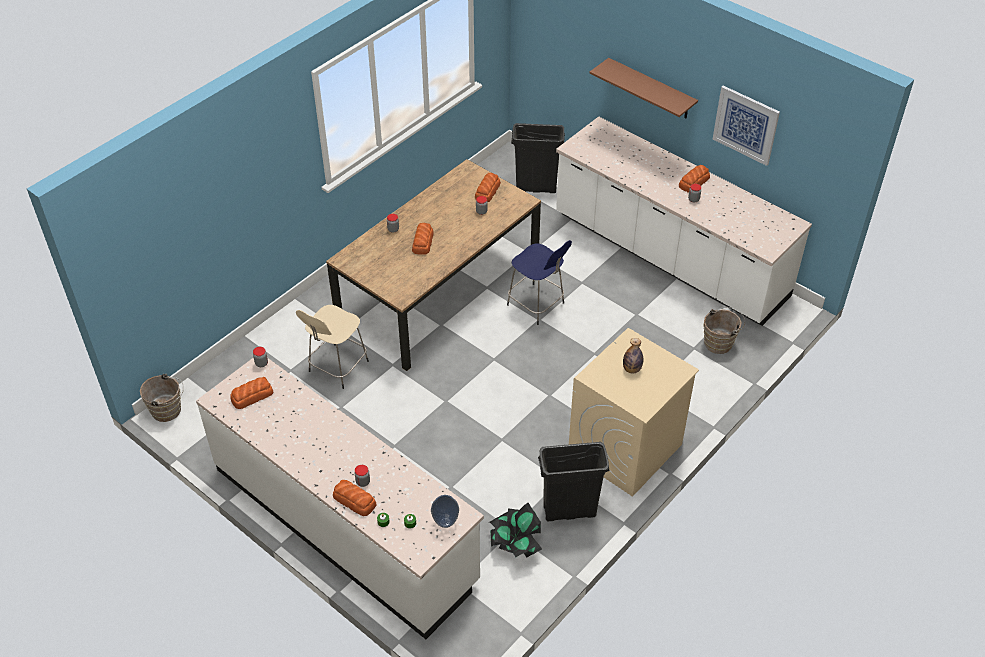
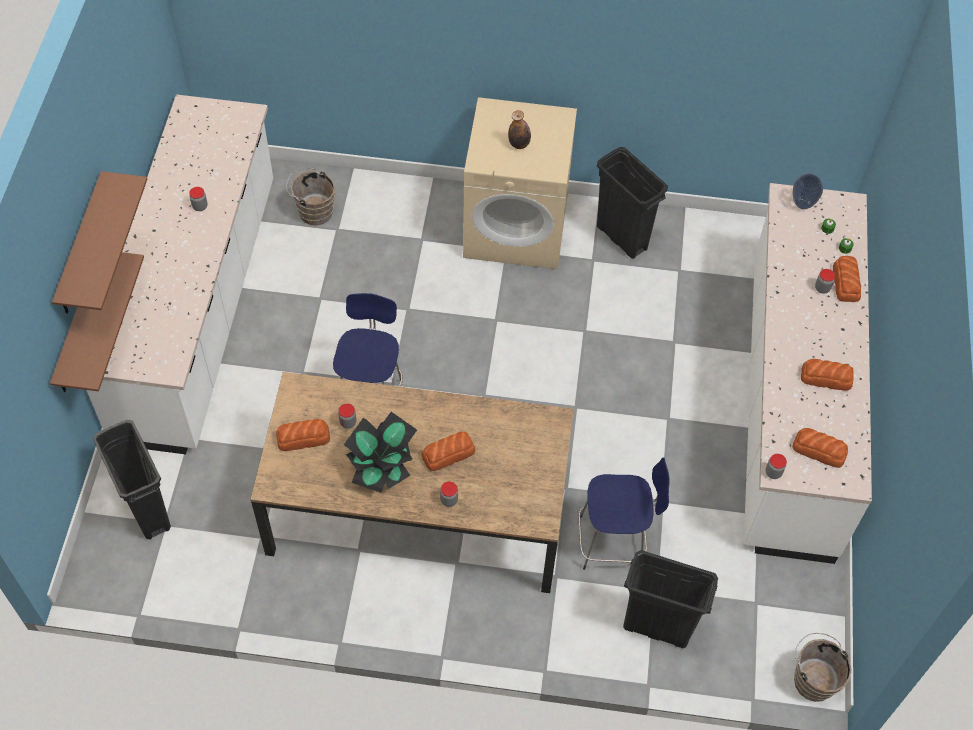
camera: 125 degrees left, 10 degrees up
beige stool [296,305,369,389] -> blue stool [579,457,670,570]
potted plant [489,503,542,558] -> potted plant moved to [344,412,417,493]
bread [679,165,710,193] -> bread moved to [801,359,854,391]
picture [713,86,780,166] -> none
none -> brown shelf [50,252,144,392]
none -> black trash can [623,550,718,648]

